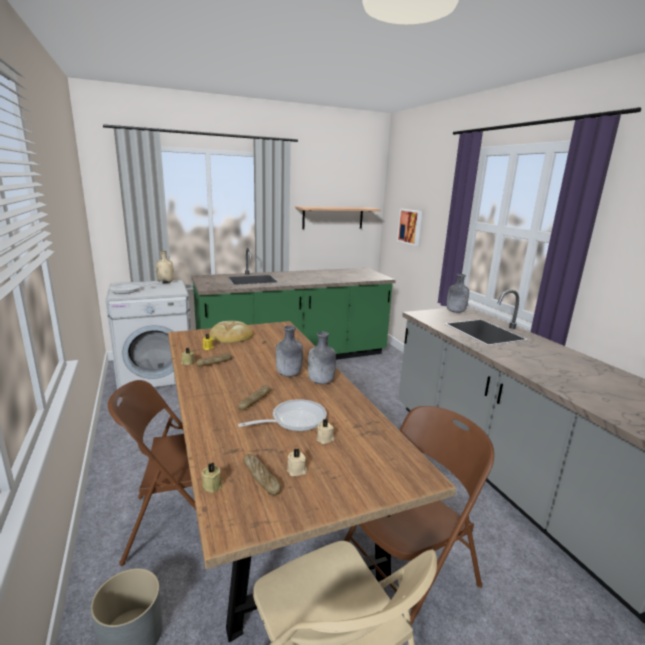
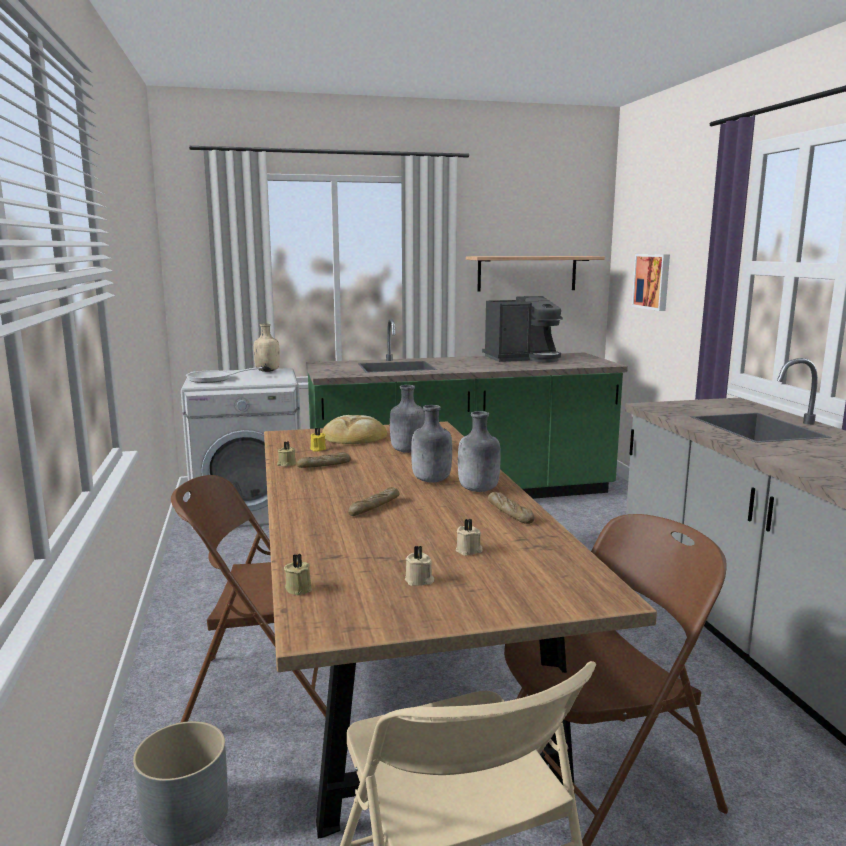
camera: 10 degrees right, 5 degrees down
frying pan [238,399,327,431] -> none
bread [243,454,281,496] -> bread moved to [488,492,535,524]
grey bottle [447,274,469,313] -> grey bottle moved to [390,385,425,453]
none -> coffee machine [482,296,563,362]

